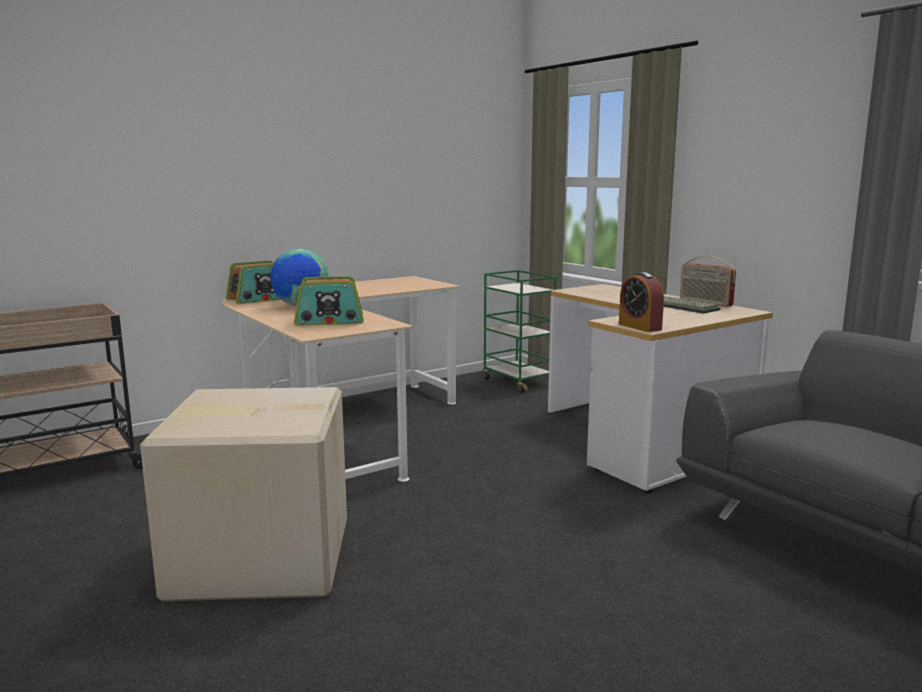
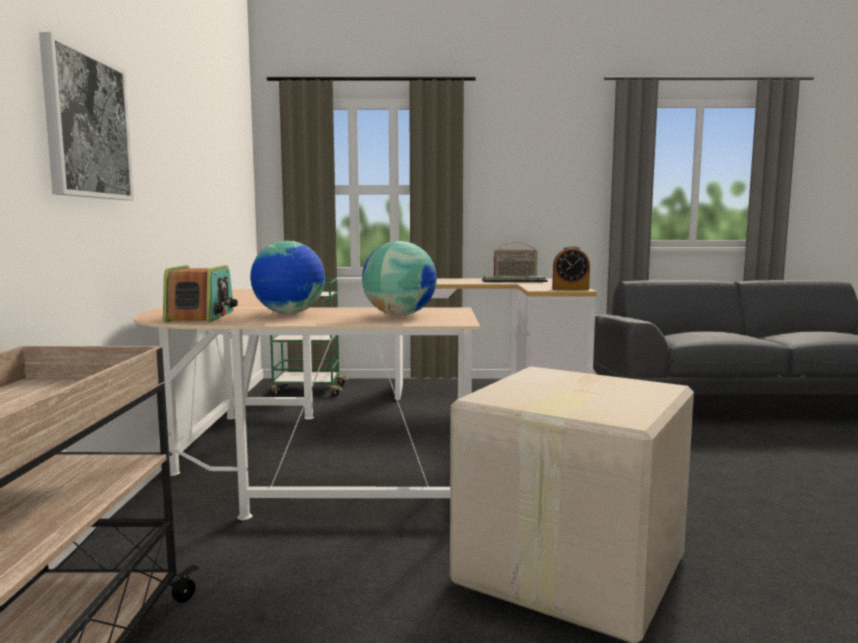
camera: 55 degrees left, 5 degrees down
radio [294,276,364,326] -> globe [362,241,437,316]
none -> picture [39,32,134,200]

